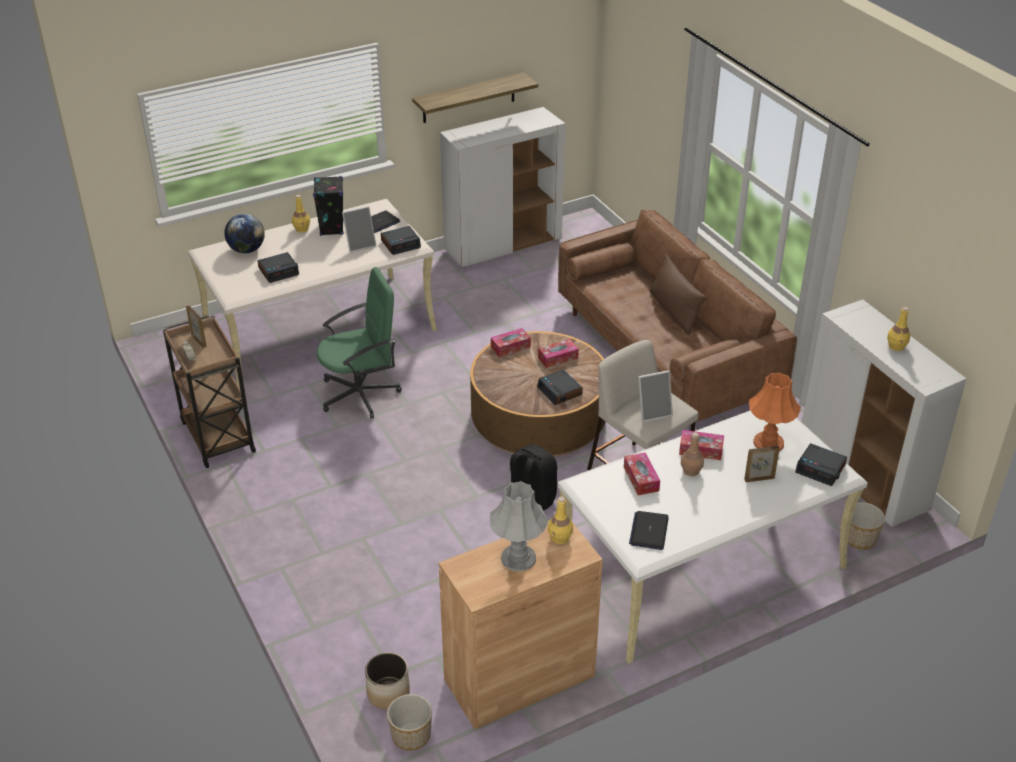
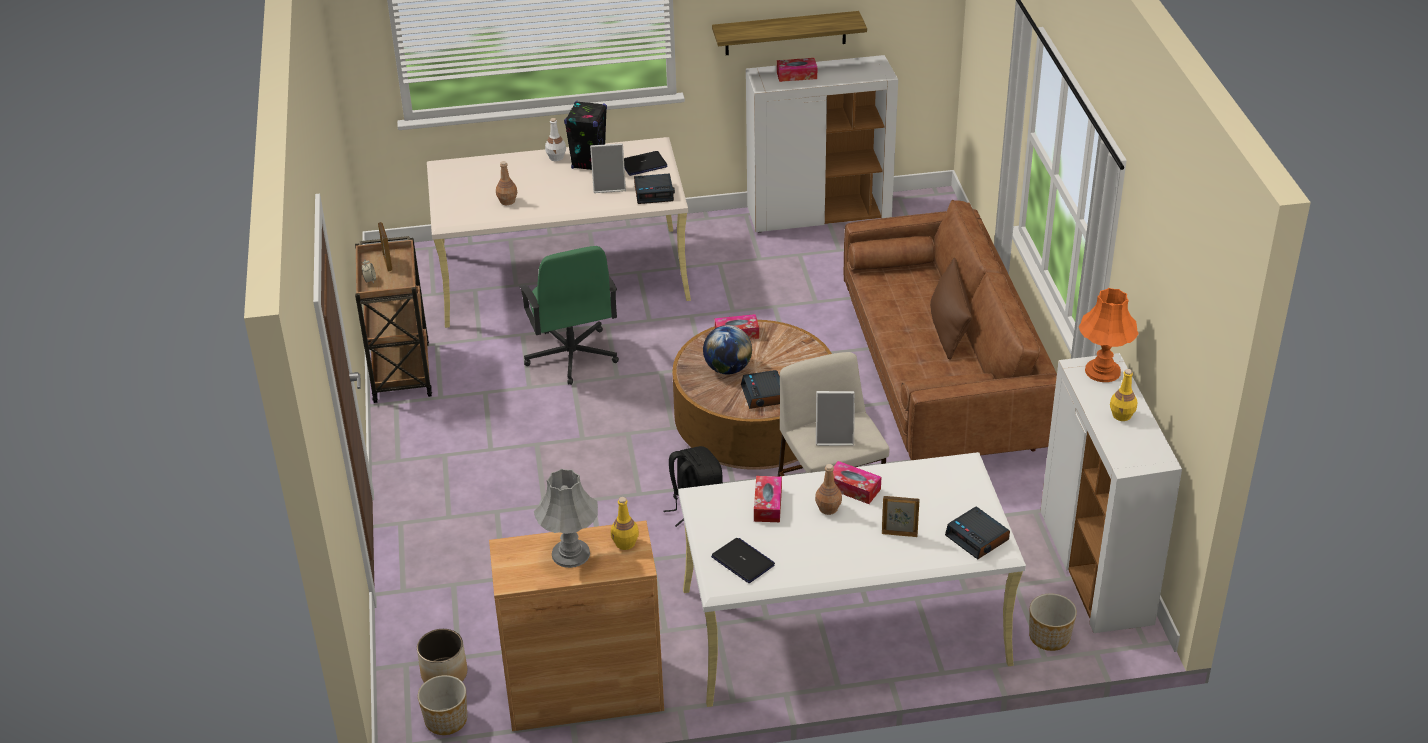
camera: 20 degrees right, 0 degrees up
globe [224,214,265,253] -> globe moved to [703,325,752,374]
alarm clock [258,252,299,283] -> brown bottle [496,161,517,205]
yellow bottle [292,195,310,233] -> white bottle [545,118,566,161]
green office chair [317,267,402,418] -> green office chair turned 75 degrees clockwise [519,246,619,385]
tissue box [538,339,579,368] -> tissue box moved to [777,58,817,82]
laptop [629,511,669,550] -> laptop turned 105 degrees clockwise [711,538,775,583]
orange table lamp [749,373,801,451] -> orange table lamp moved to [1079,288,1139,382]

